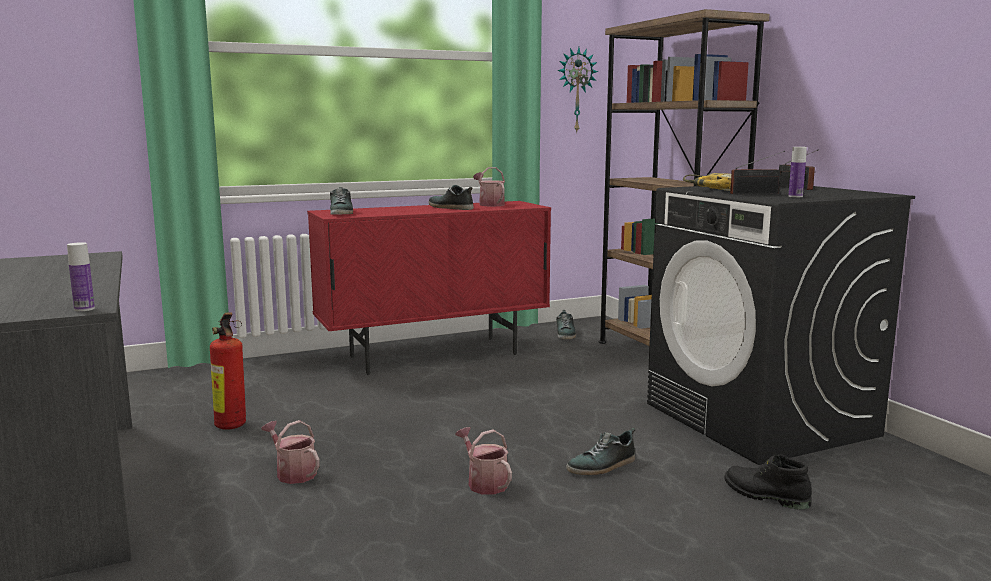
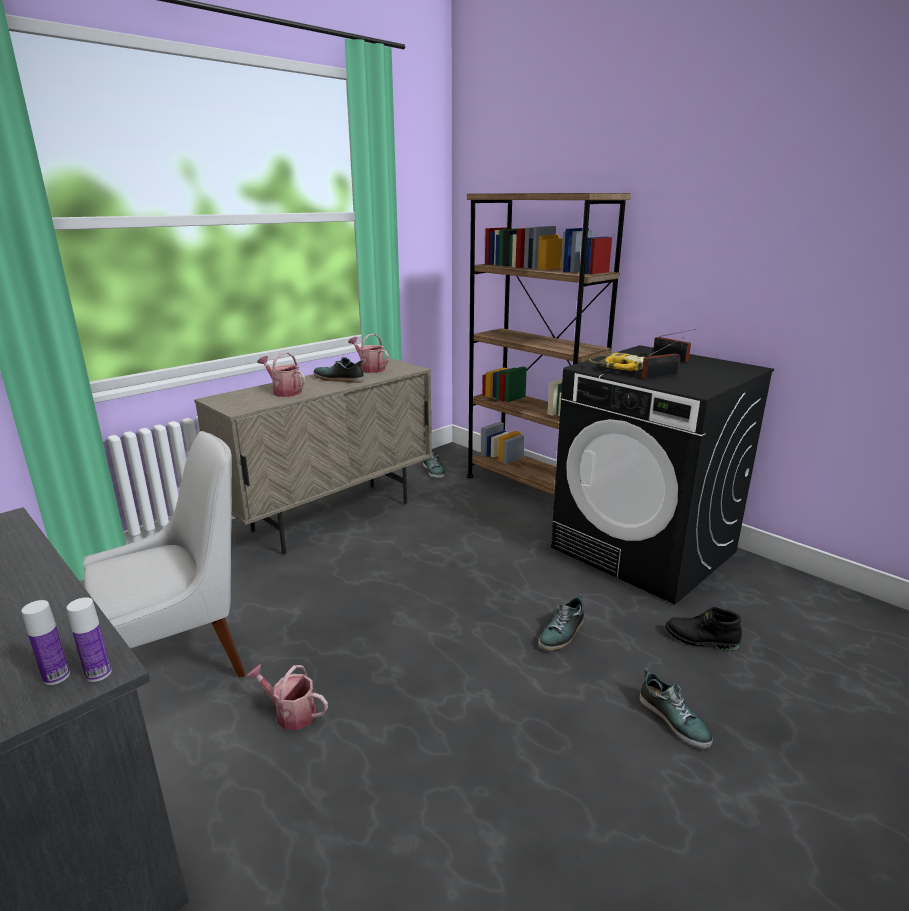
camera: 20 degrees left, 10 degrees up
fire extinguisher [210,312,246,430] -> white chair [83,431,245,677]
red cabinet [307,201,551,375] -> beige cabinet [194,358,432,555]
shoe [330,187,353,215] -> shoe moved to [640,668,713,749]
watering can [455,427,512,495] -> watering can moved to [258,352,305,397]
wall clock [558,47,598,132] -> none
bottle [788,147,807,197] -> bottle moved to [21,600,70,685]

